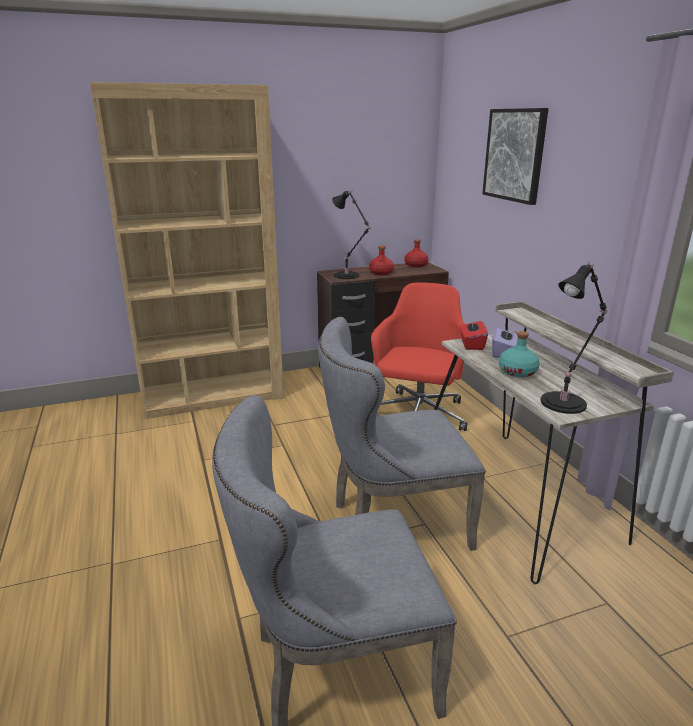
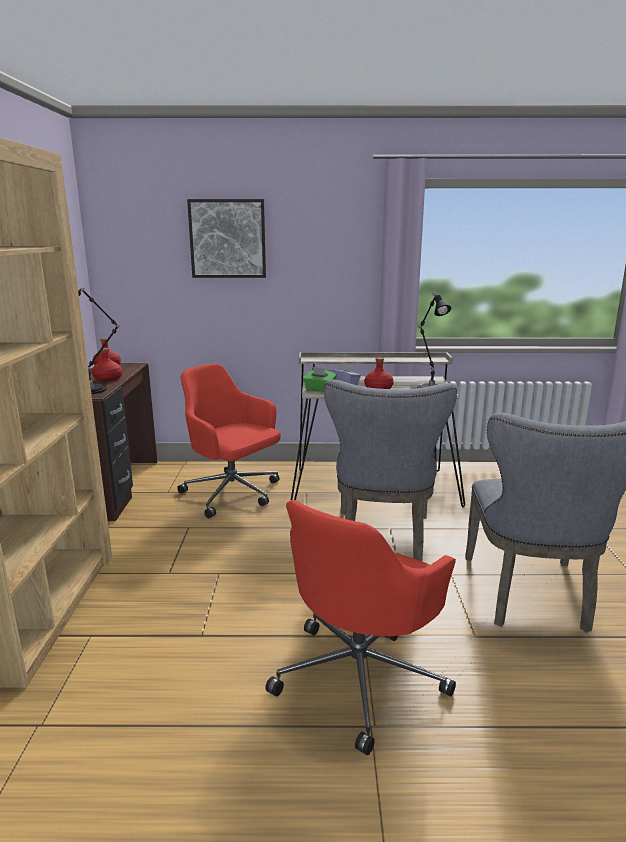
camera: 70 degrees left, 5 degrees down
red tissue box [460,318,488,350] -> green tissue box [303,367,337,392]
turquoise bottle [499,331,540,377] -> red bottle [364,358,394,389]
none -> red office chair [265,500,456,755]

